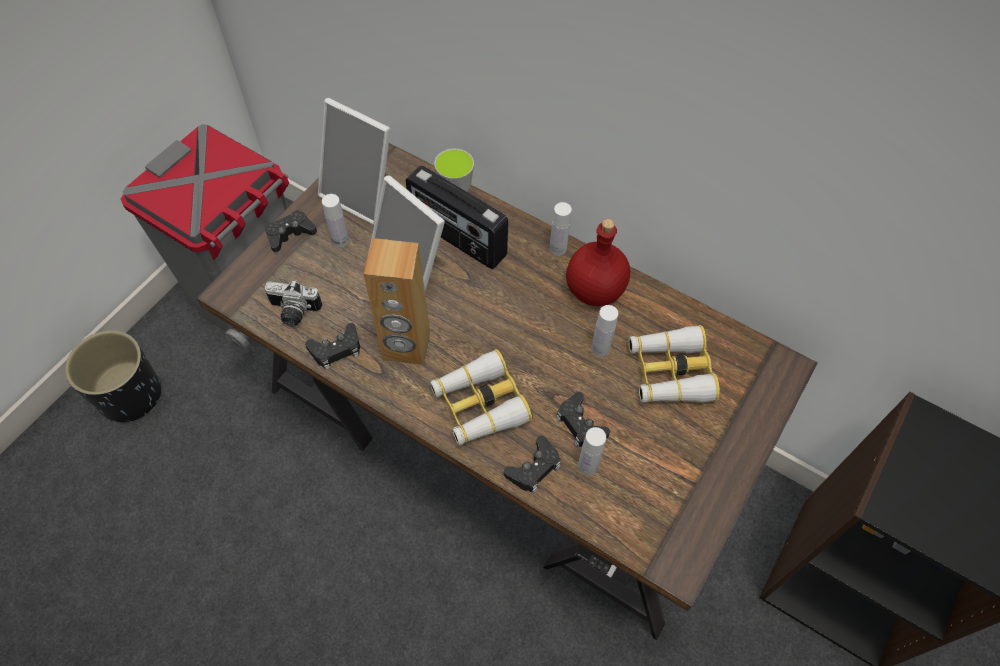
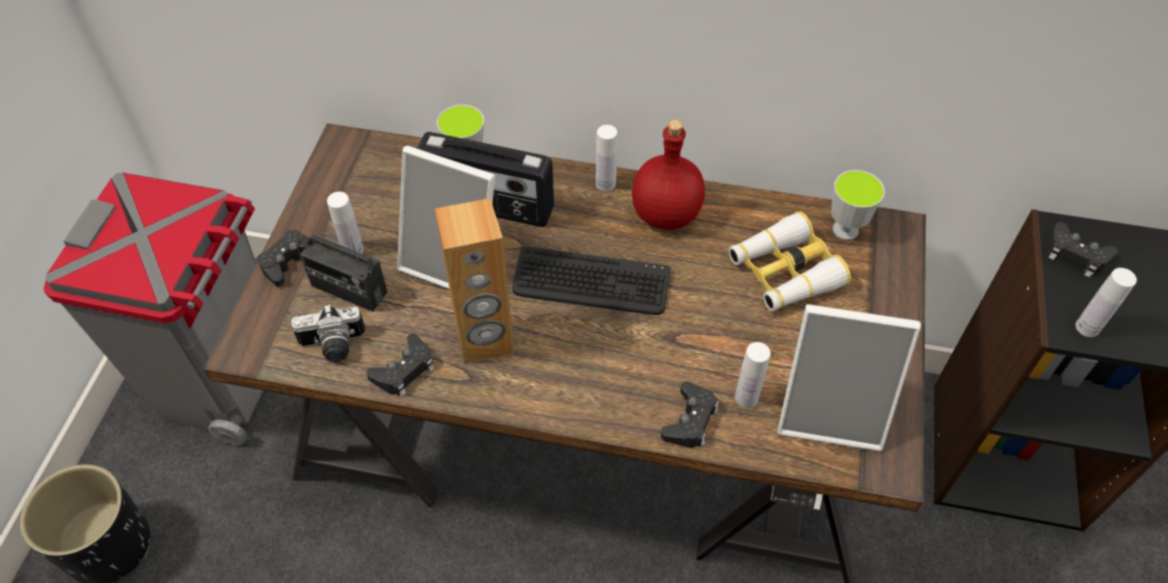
camera: 20 degrees left, 5 degrees down
picture frame [318,98,391,225] -> picture frame moved to [778,304,921,451]
binoculars [430,349,533,445] -> none
black game controller [556,392,610,447] -> black game controller moved to [1047,222,1118,278]
white bottle [591,305,618,356] -> white bottle moved to [1075,268,1137,337]
none -> radio [300,235,387,312]
none -> keyboard [512,246,671,315]
none -> cup [831,170,885,240]

